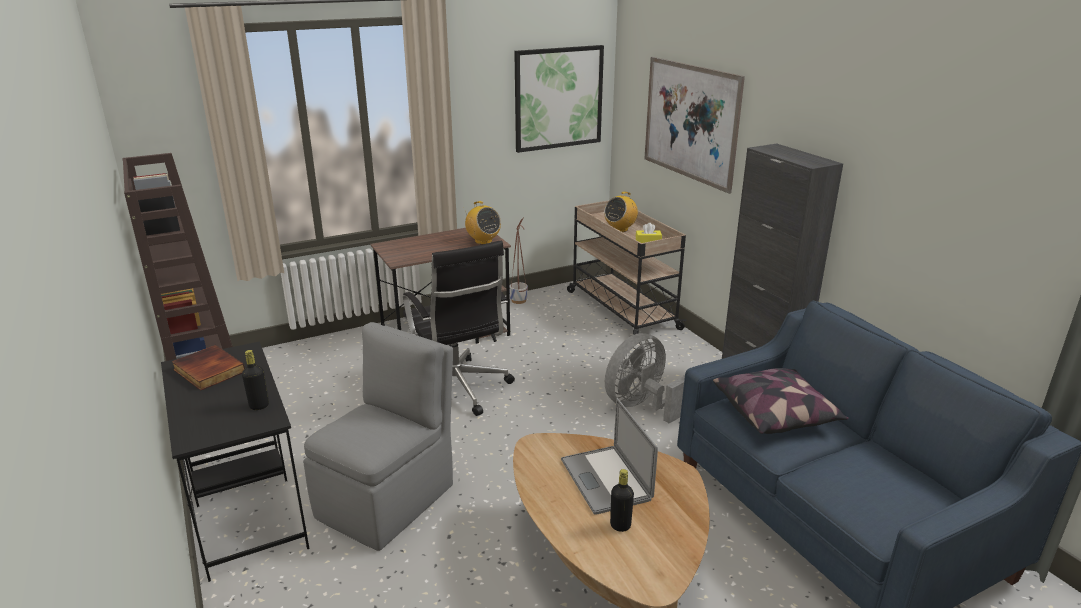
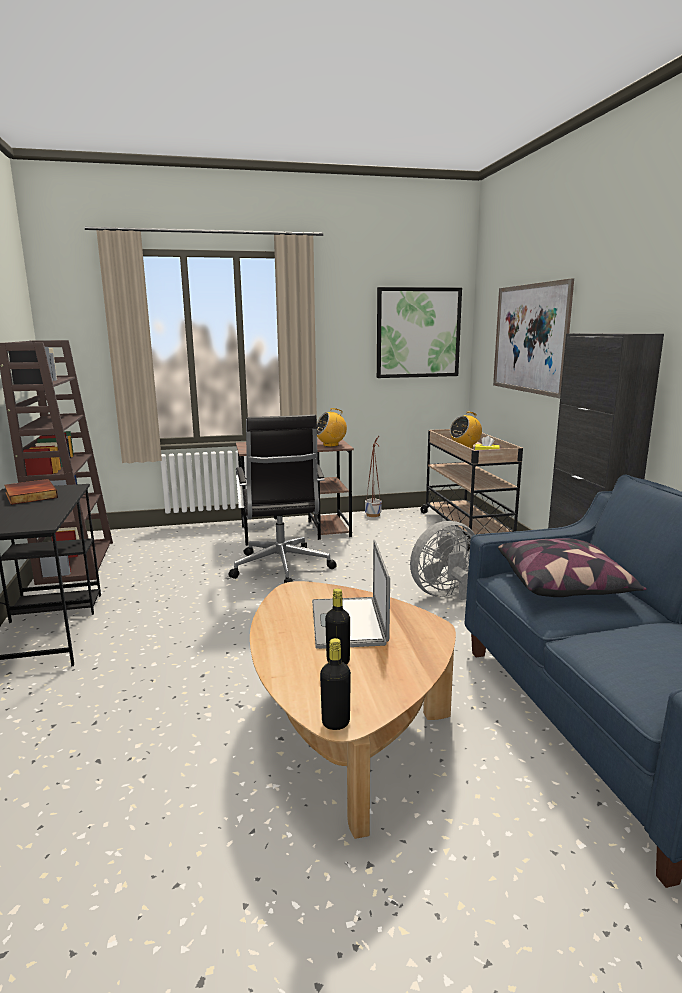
camera: 15 degrees right, 10 degrees down
black bottle [242,350,269,410] -> black bottle moved to [320,638,351,730]
grey chair [303,322,453,551] -> none
radio [465,201,501,245] -> radio turned 90 degrees clockwise [317,408,347,447]

